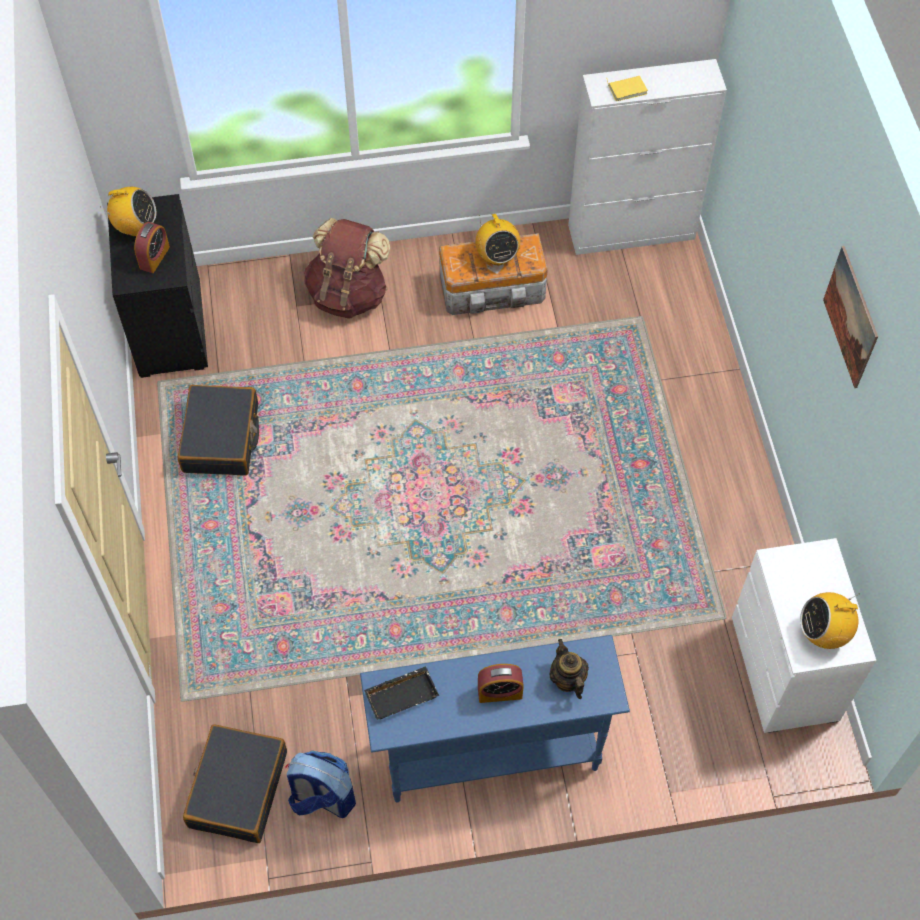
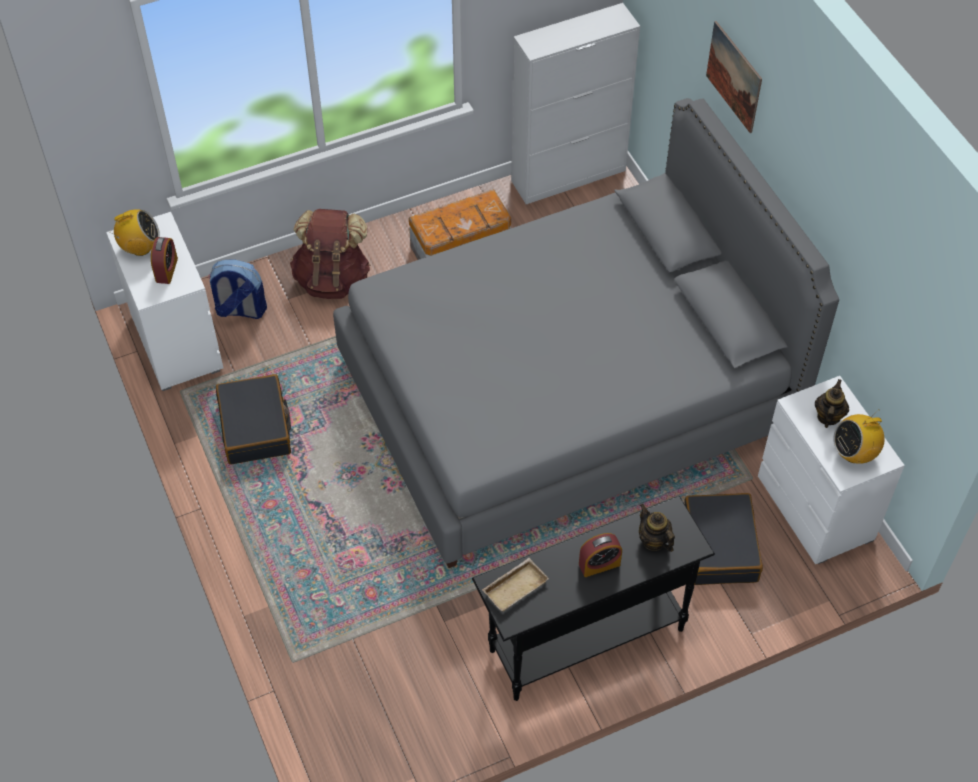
camera: 15 degrees left, 5 degrees down
black dresser [107,194,208,378] -> white dresser [106,212,223,391]
black suitcase [183,724,287,843] -> black suitcase moved to [684,493,763,585]
backpack [285,750,356,818] -> backpack moved to [208,259,267,319]
blue console table [360,635,630,803] -> black console table [472,496,715,701]
black tray [364,666,439,720] -> beige tray [482,558,549,611]
radio [475,214,520,265] -> none
yellow book [607,76,648,101] -> none
picture [823,246,878,388] -> picture moved to [706,21,762,133]
none -> grey bed [333,98,839,568]
none -> teapot [815,379,849,428]

